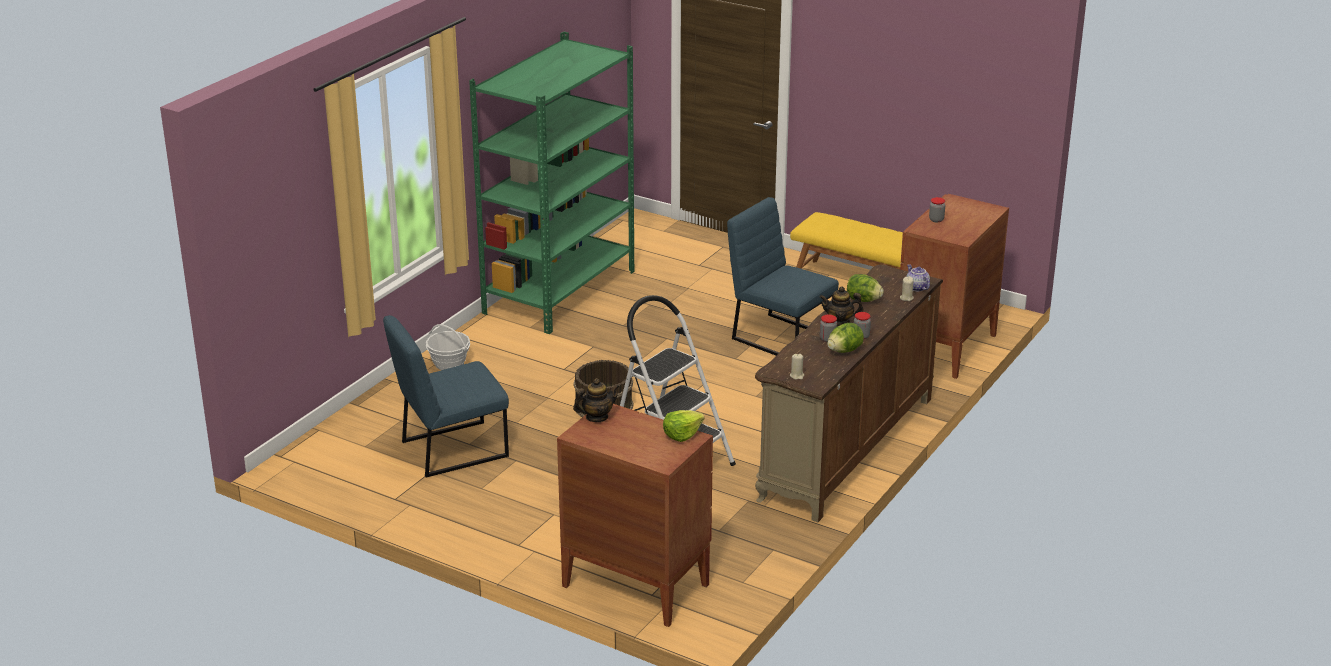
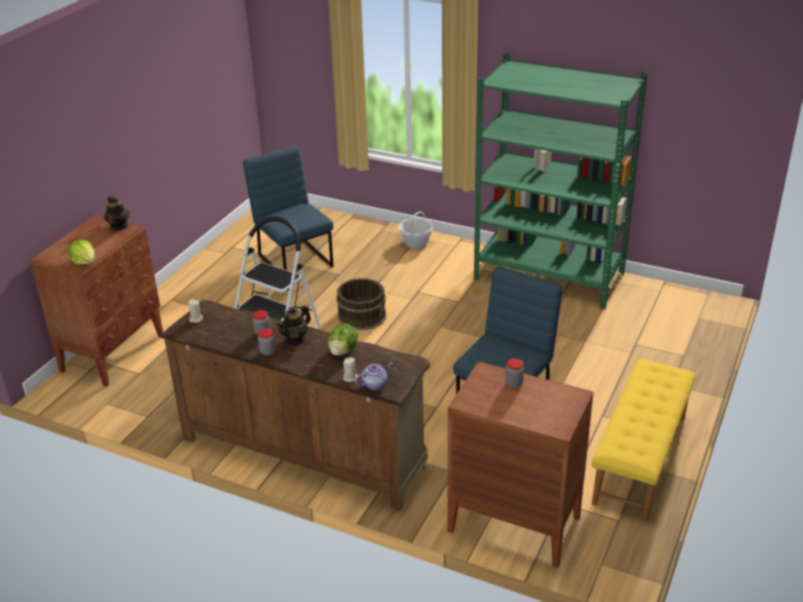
camera: 85 degrees right, 5 degrees up
teapot [819,286,863,326] -> teapot turned 135 degrees counterclockwise [277,305,311,345]
lettuce [827,323,864,353] -> none

